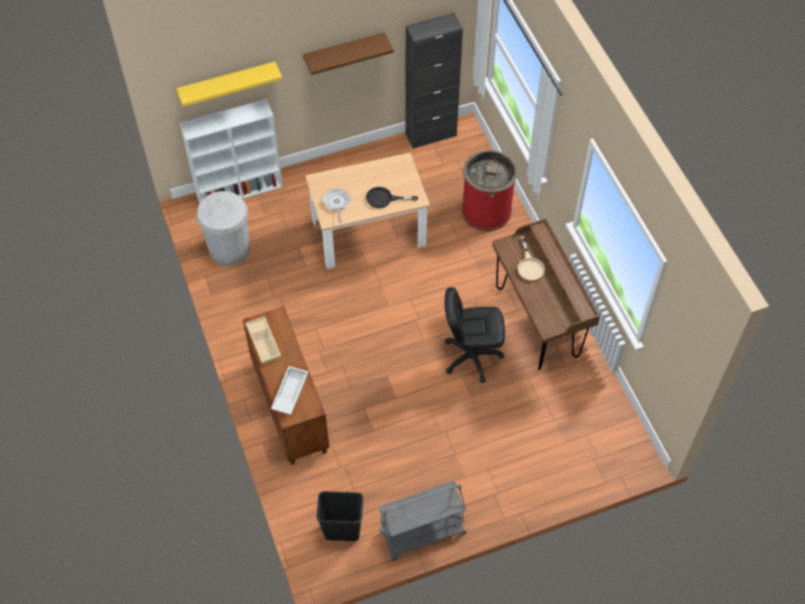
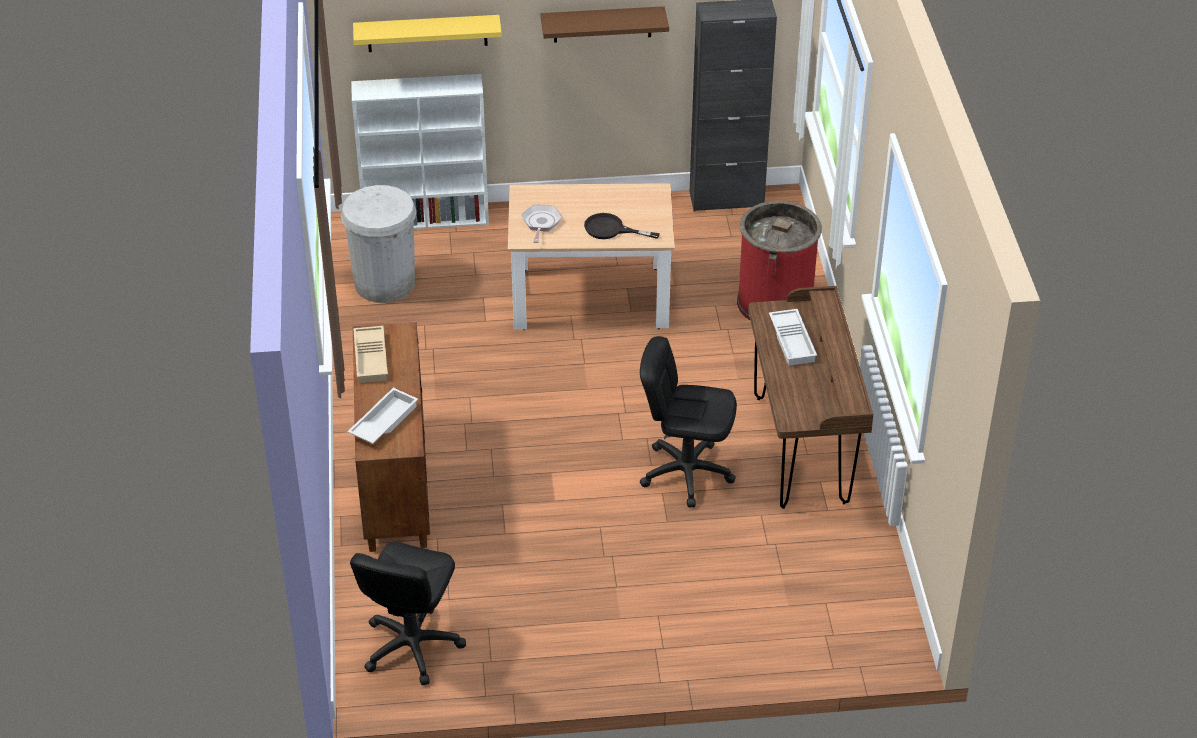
camera: 15 degrees right, 15 degrees down
black trash can [317,491,363,541] -> black office chair [350,542,466,685]
grey cart [379,481,466,561] -> none
beige frying pan [518,236,545,281] -> white tray [769,309,817,366]

